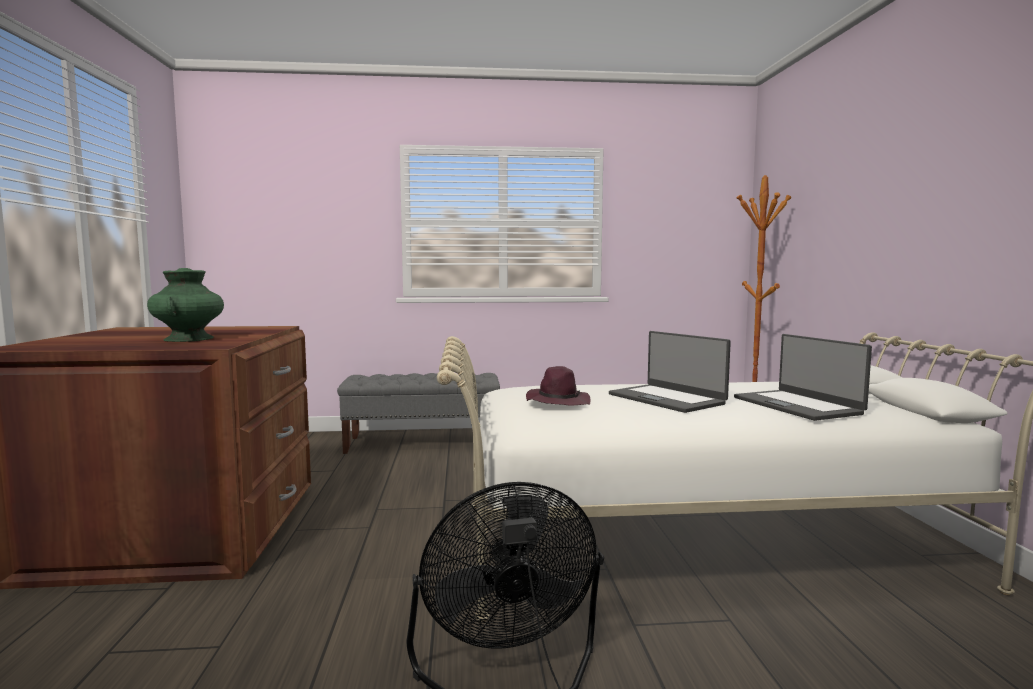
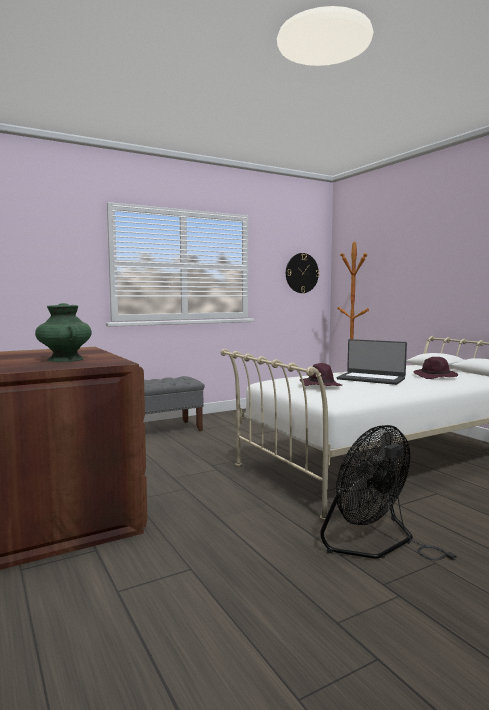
camera: 25 degrees left, 0 degrees up
laptop [734,334,872,421] -> purple hat [414,357,458,379]
none -> wall clock [286,253,319,293]

